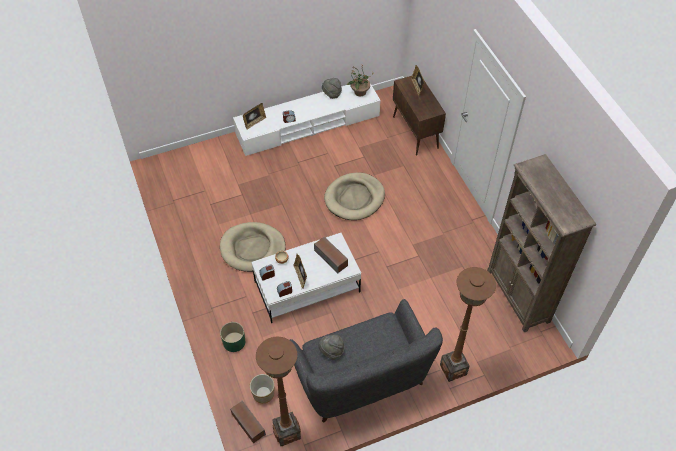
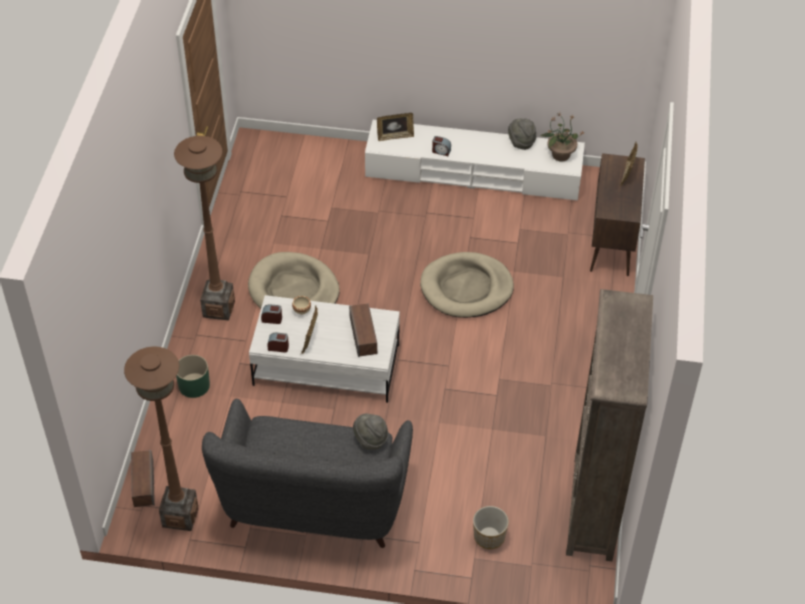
camera: 30 degrees right, 5 degrees down
planter [250,374,274,403] -> planter moved to [473,506,509,549]
grey hat [318,335,344,360] -> grey hat moved to [353,414,388,450]
brown floor lamp [440,267,496,382] -> brown floor lamp moved to [174,136,235,321]

